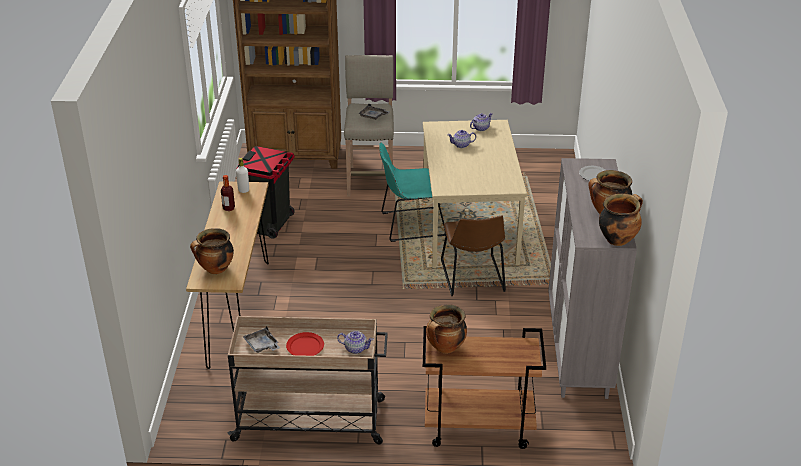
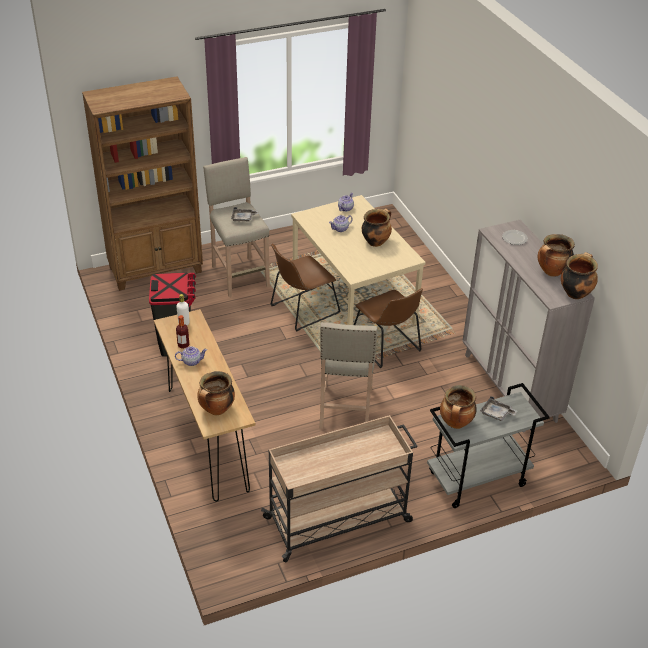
camera: 25 degrees left, 5 degrees up
grey tray [243,326,280,353] -> grey tray moved to [480,396,517,421]
red plate [286,332,324,356] -> none
teapot [337,331,374,354] -> teapot moved to [175,346,207,366]
turquoise chair [379,142,446,242] -> brown chair [271,244,341,332]
brown cart [423,326,546,449] -> grey cart [427,383,550,508]
none -> beige stool [320,322,377,429]
none -> cooking pot [362,208,392,247]

